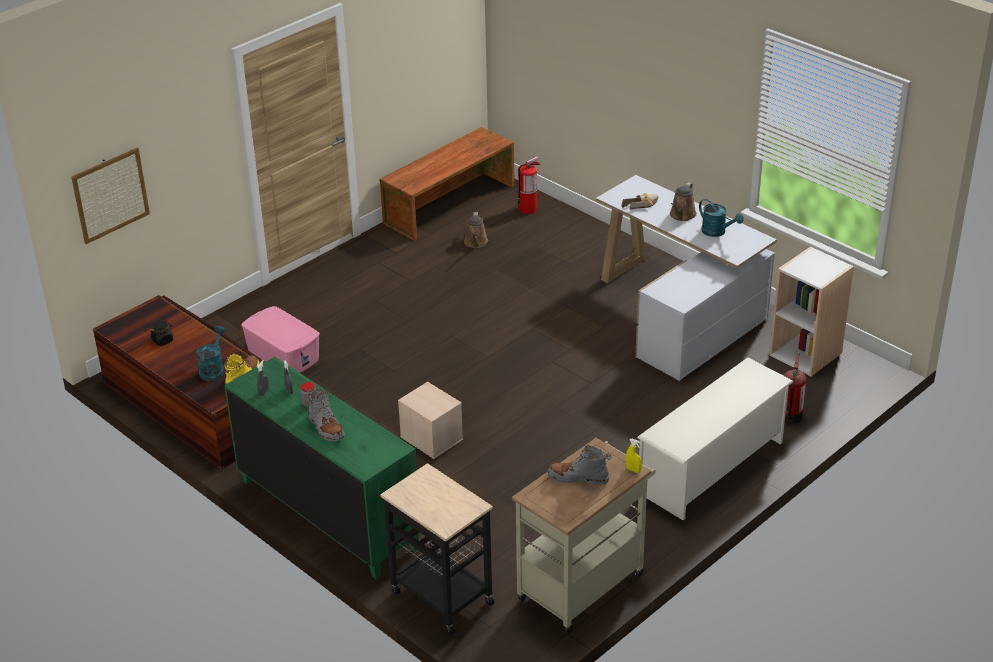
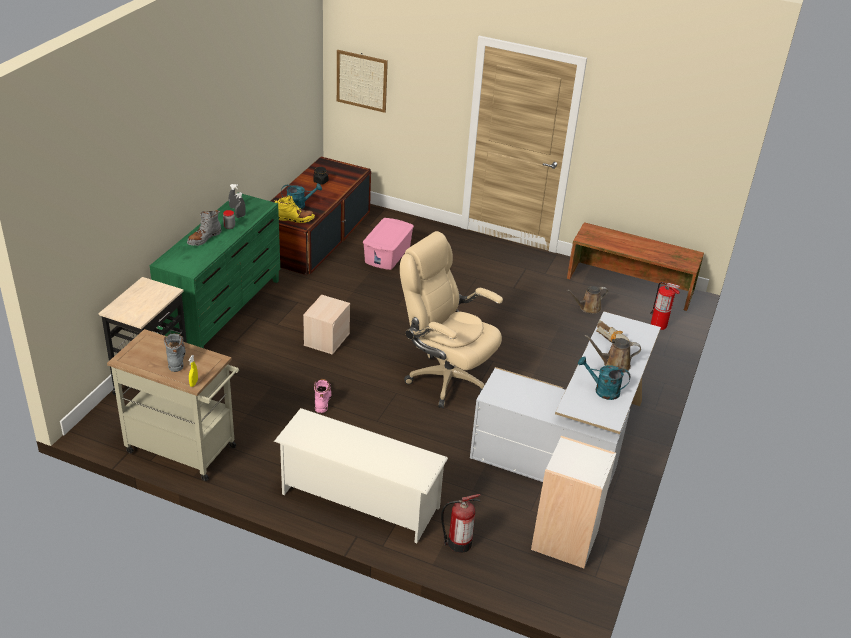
camera: 65 degrees right, 0 degrees up
turquoise watering can [699,199,744,237] -> turquoise watering can turned 90 degrees clockwise [578,357,630,400]
none -> pink boot [314,379,332,413]
none -> beige office chair [400,231,503,408]

